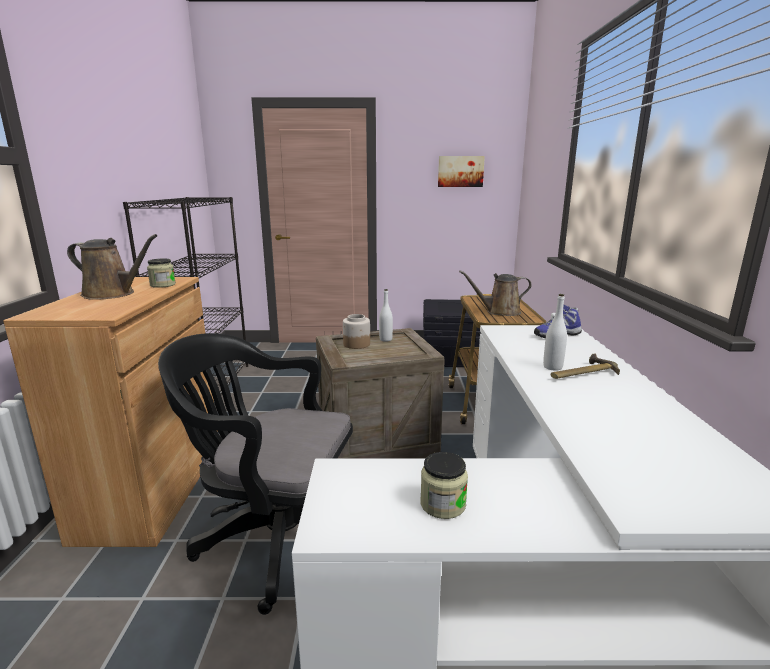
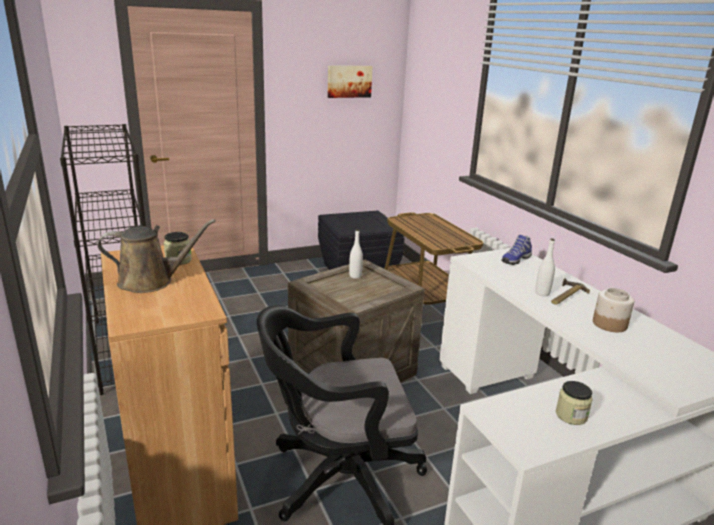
camera: 25 degrees left, 5 degrees up
jar [343,314,370,349] -> jar moved to [593,288,634,332]
brown watering can [459,271,531,316] -> none

